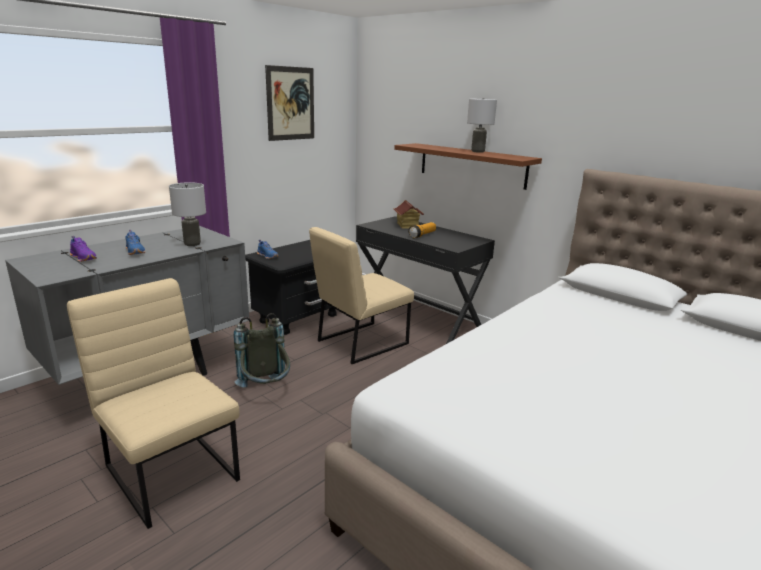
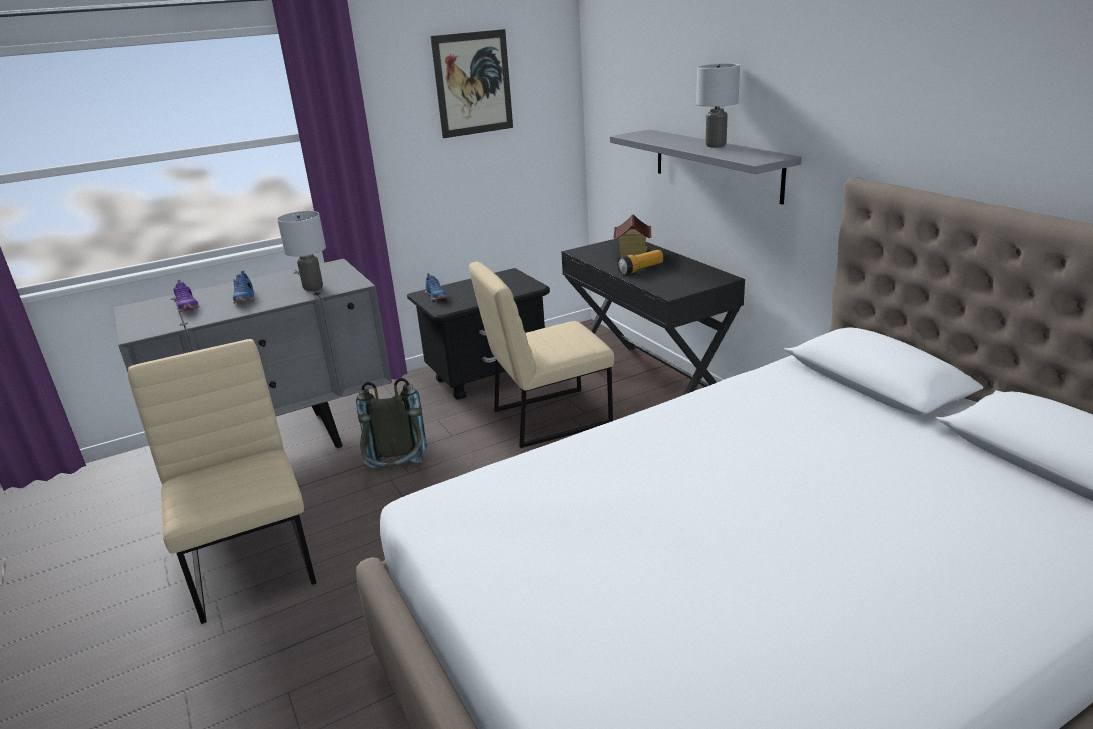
camera: 20 degrees right, 5 degrees up
brown shelf [394,143,542,190] -> grey shelf [610,129,802,205]

